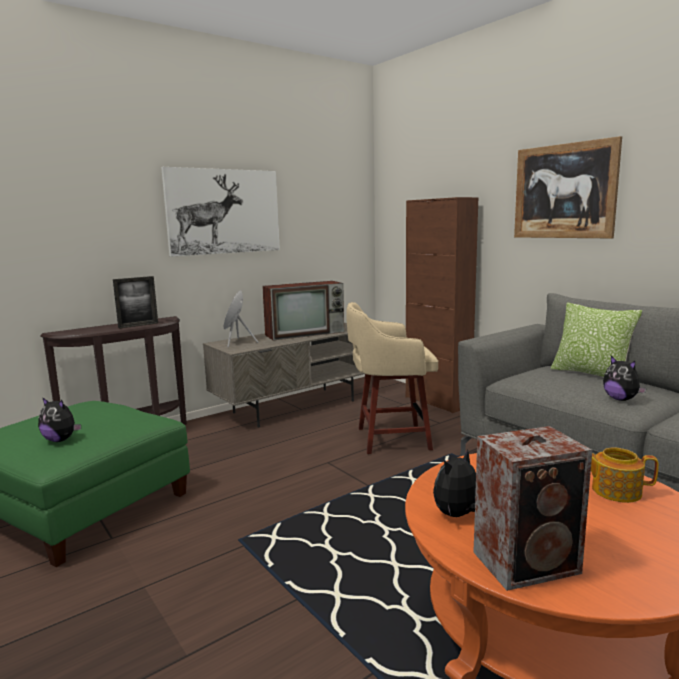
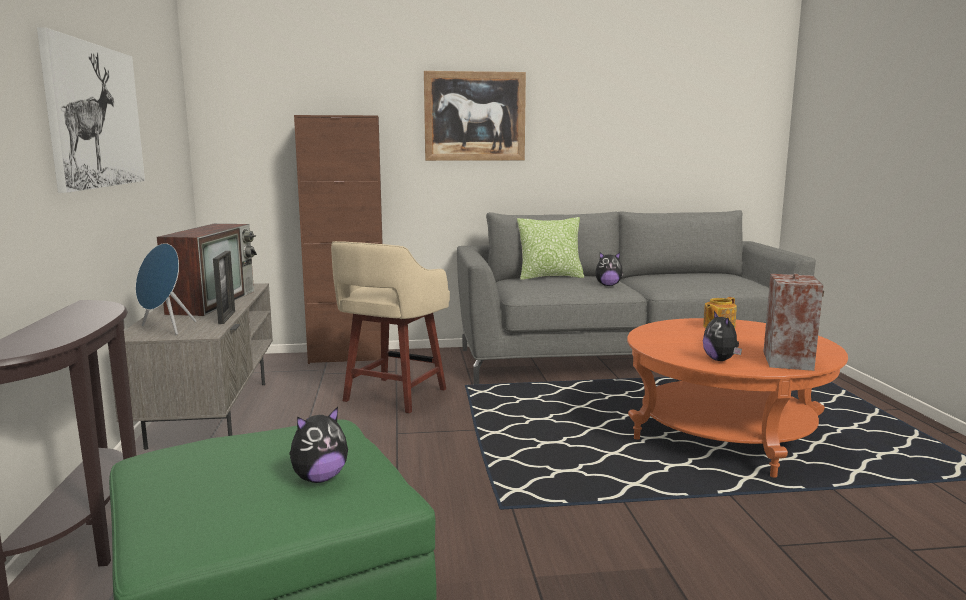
camera: 60 degrees left, 0 degrees up
picture frame [113,276,158,329] -> picture frame moved to [213,251,235,324]

